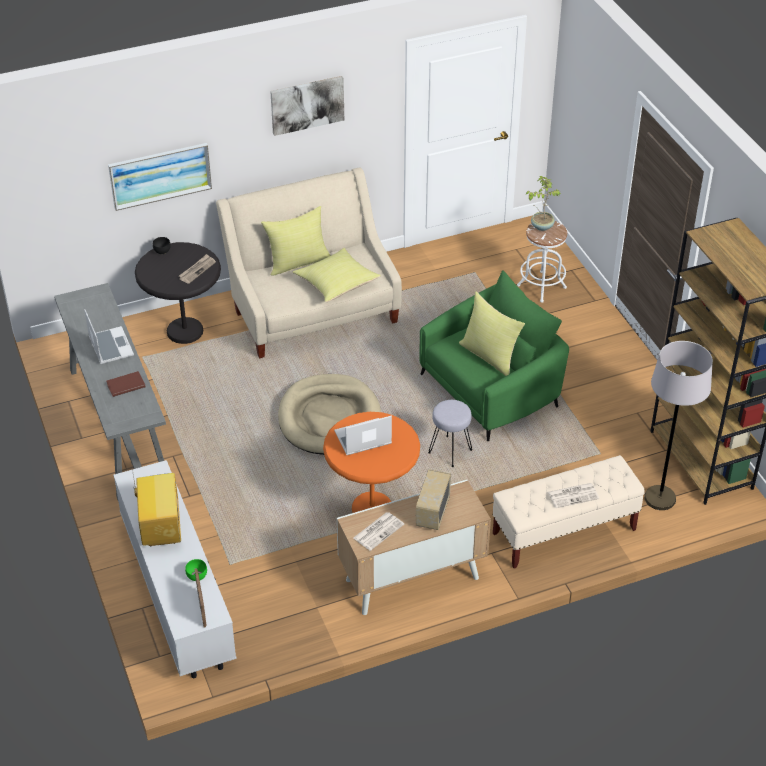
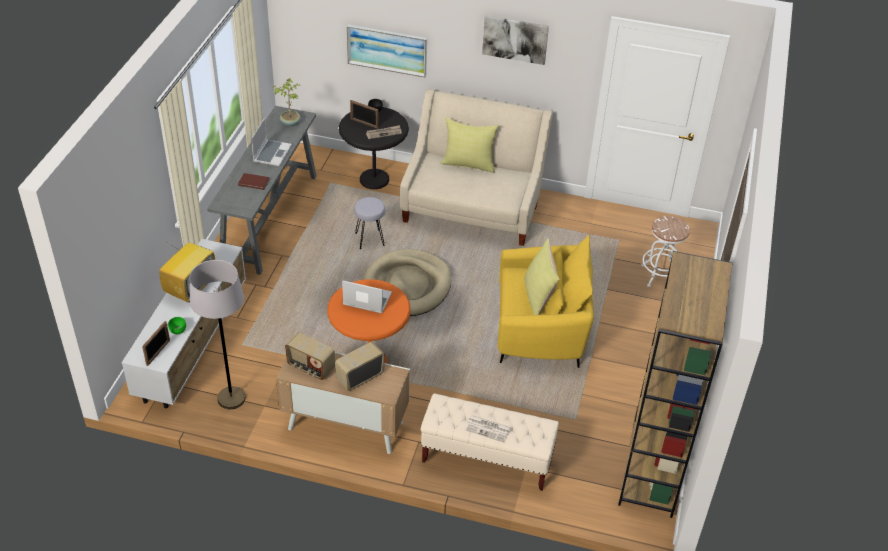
camera: 35 degrees right, 0 degrees up
yellow pillow [293,248,381,302] -> none
newspaper [353,512,404,551] -> radio [285,333,335,380]
green armchair [419,270,569,441] -> yellow armchair [498,234,594,368]
grey stool [428,400,472,467] -> grey stool moved to [354,197,385,249]
potted plant [526,176,561,231] -> potted plant moved to [273,78,300,127]
grey floor lamp [644,341,713,510] -> grey floor lamp moved to [189,260,246,409]
none -> picture frame [350,100,379,129]

